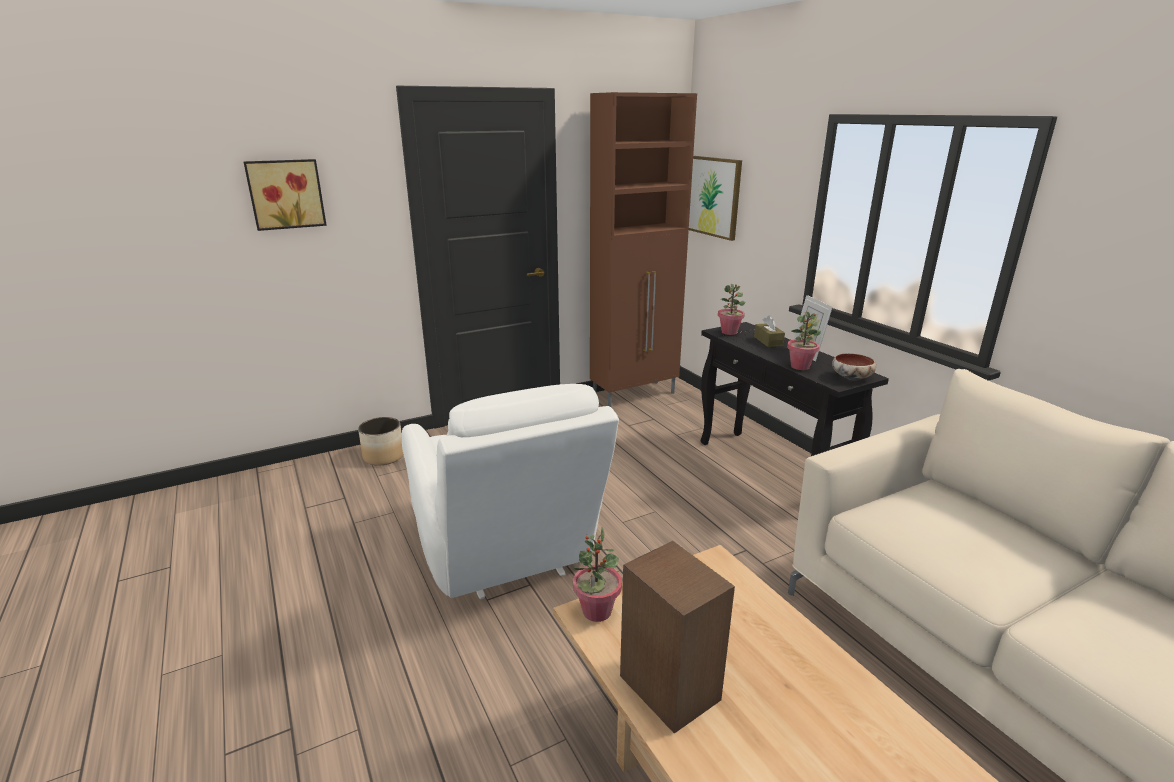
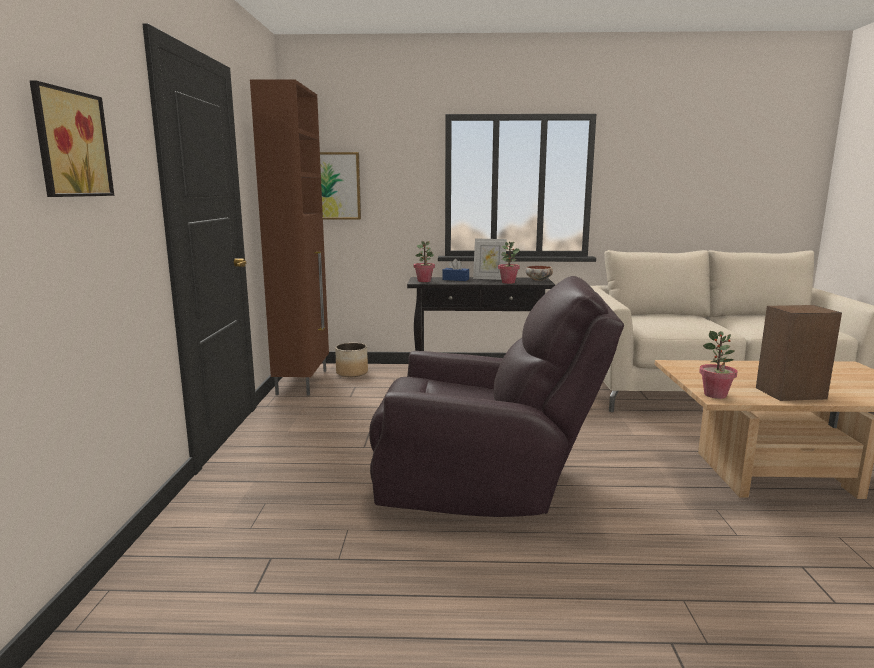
camera: 60 degrees left, 10 degrees down
planter [358,417,404,465] -> planter moved to [335,343,368,377]
white armchair [402,384,619,599] -> brown armchair [369,276,624,517]
brown tissue box [754,315,785,347] -> blue tissue box [442,259,469,281]

